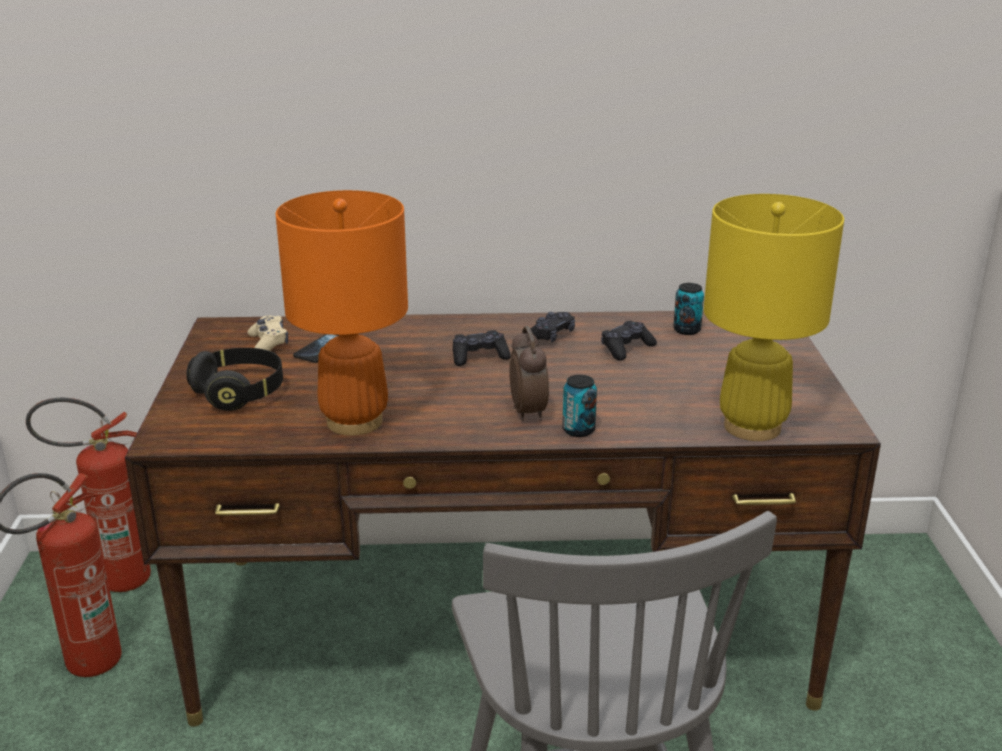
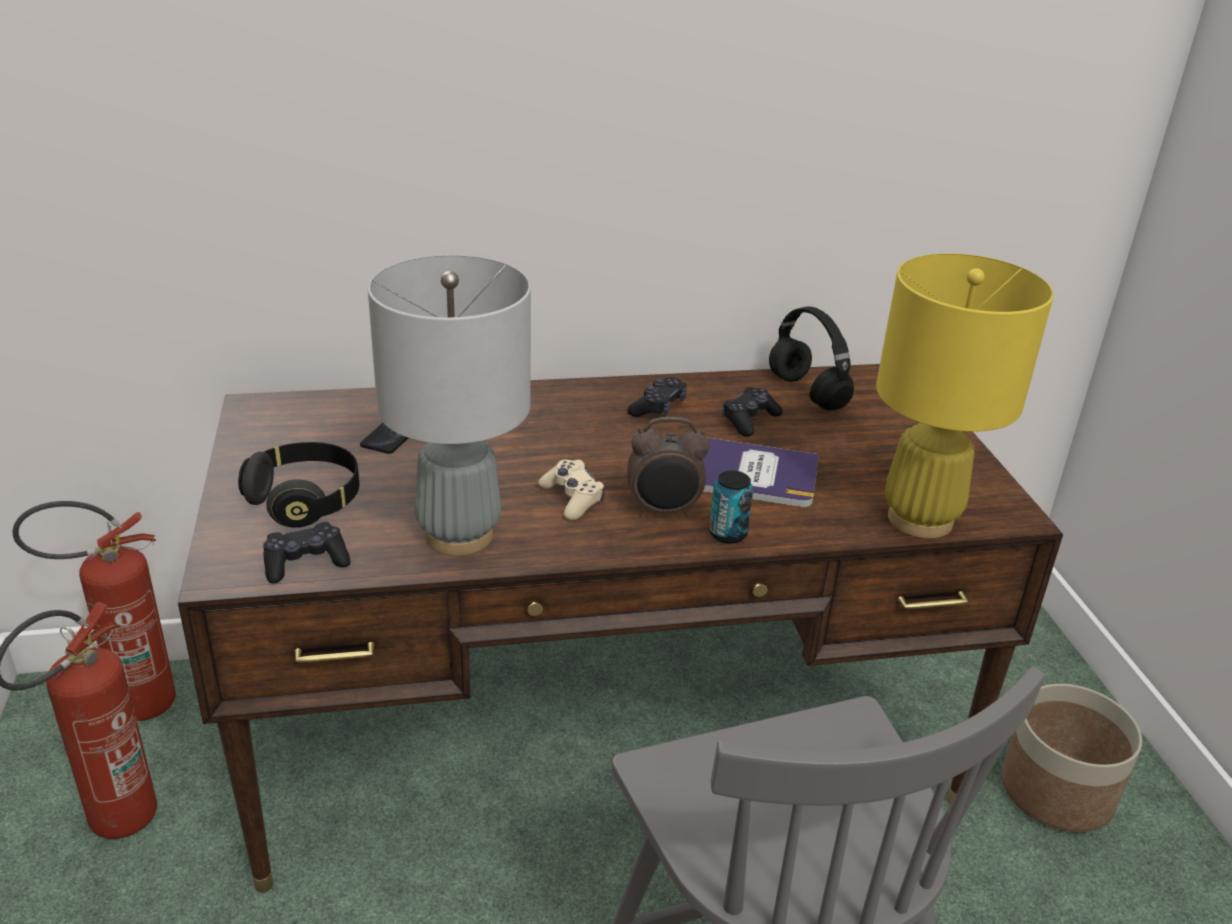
camera: 10 degrees left, 5 degrees up
beige game controller [247,315,288,351] -> beige game controller moved to [538,460,605,520]
orange table lamp [276,190,408,436] -> grey table lamp [368,255,531,556]
black game controller [453,330,511,366] -> black game controller moved to [263,522,350,584]
alarm clock [509,326,549,421] -> alarm clock turned 105 degrees clockwise [627,417,710,517]
can [673,283,704,335] -> black headphones [769,307,854,410]
none -> book [702,438,819,507]
none -> planter [1002,684,1142,832]

